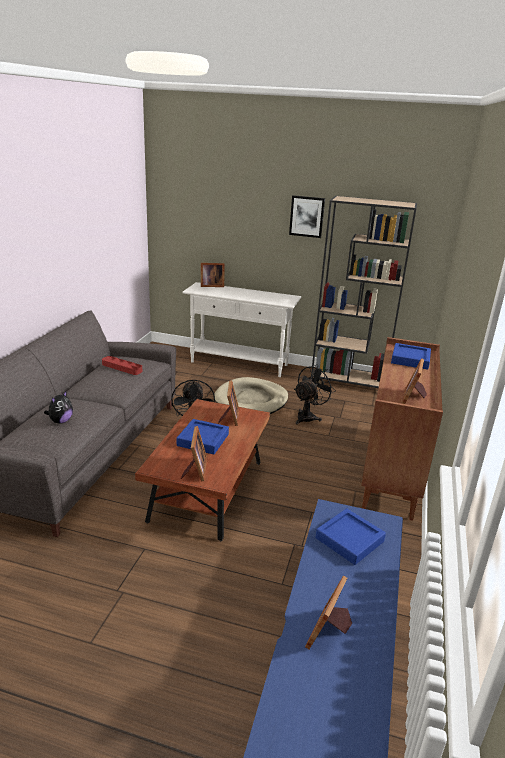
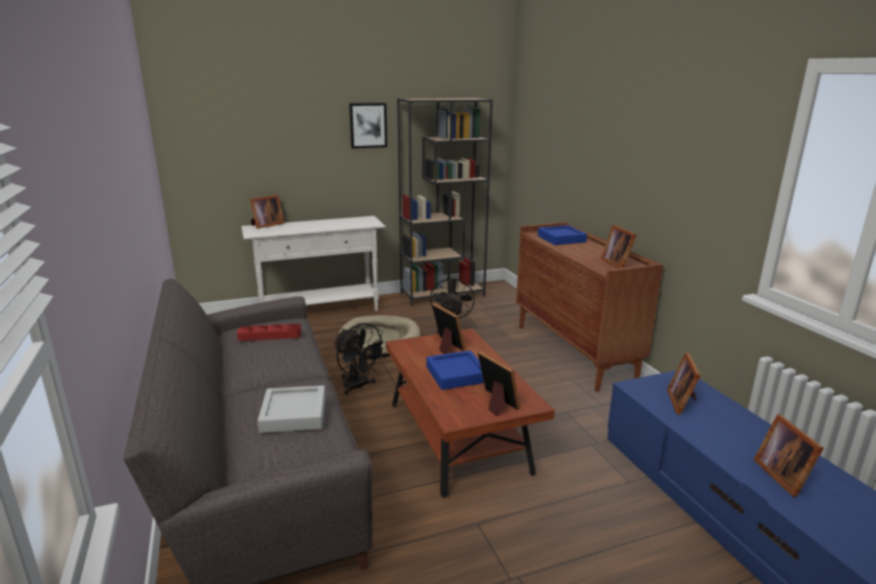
camera: 35 degrees left, 5 degrees down
plush toy [44,390,73,424] -> grey tray [258,385,326,433]
blue tray [316,508,386,565] -> picture frame [667,352,701,415]

